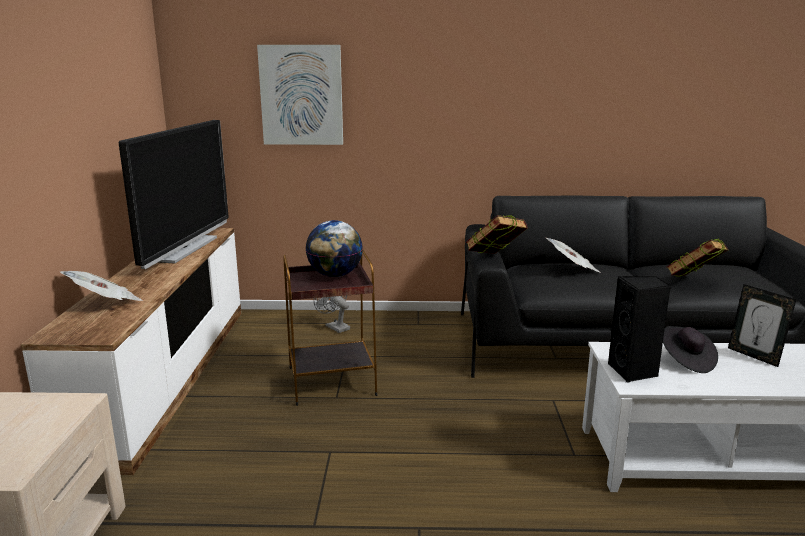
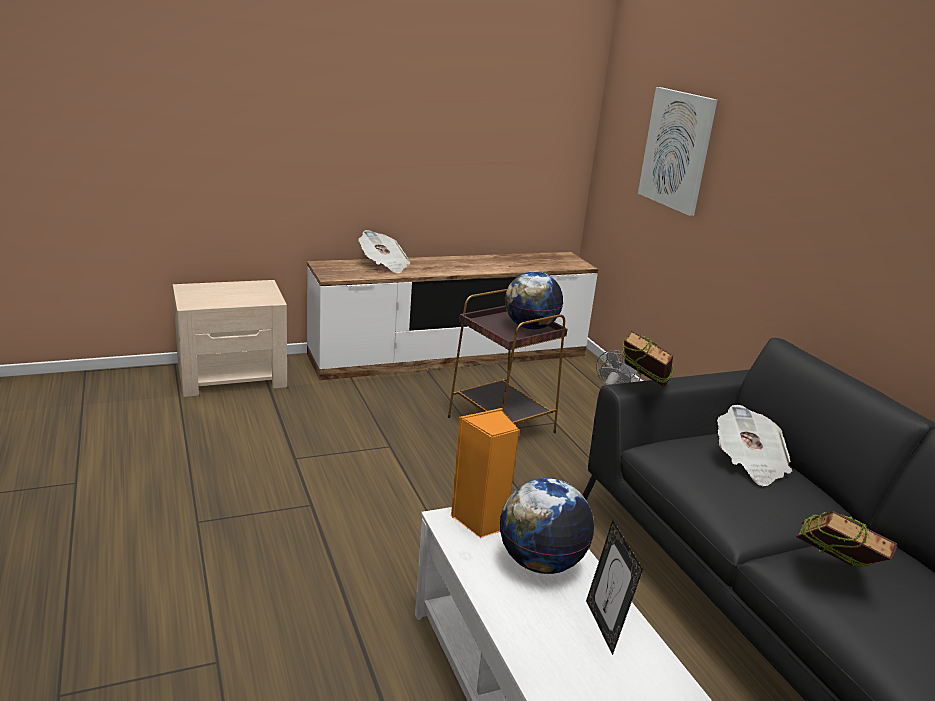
camera: 65 degrees right, 5 degrees up
television [119,120,229,269] -> none
black speaker [608,276,671,382] -> orange speaker [451,407,520,538]
black hat [663,326,718,373] -> globe [500,478,594,574]
picture frame [728,284,797,367] -> picture frame turned 45 degrees counterclockwise [586,520,643,655]

